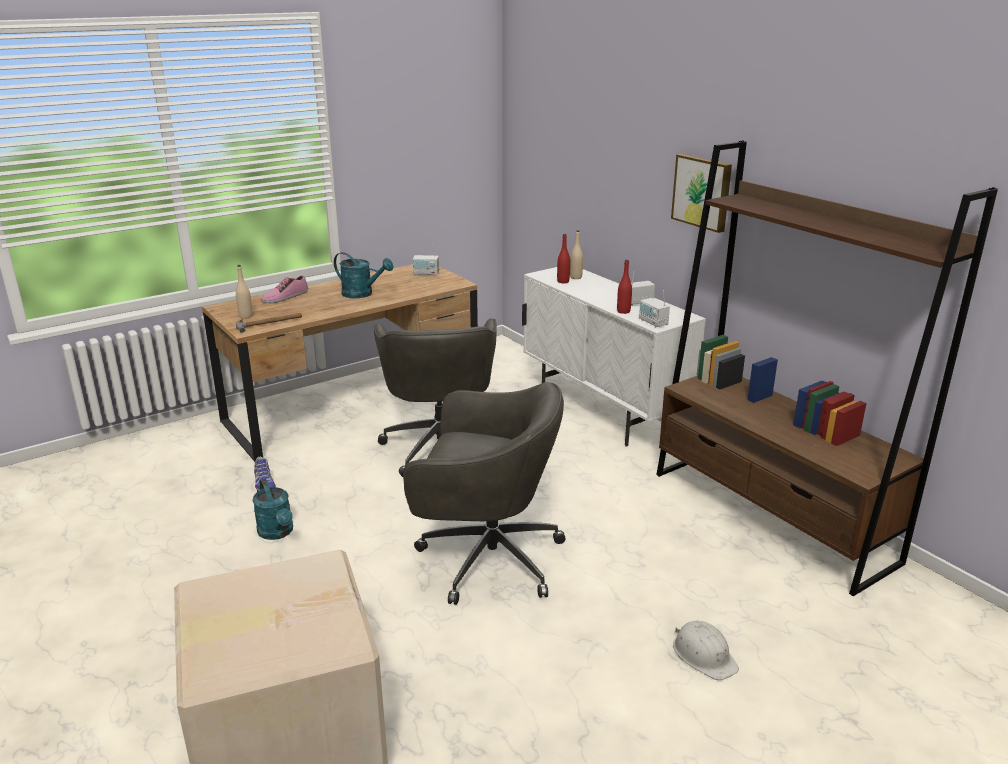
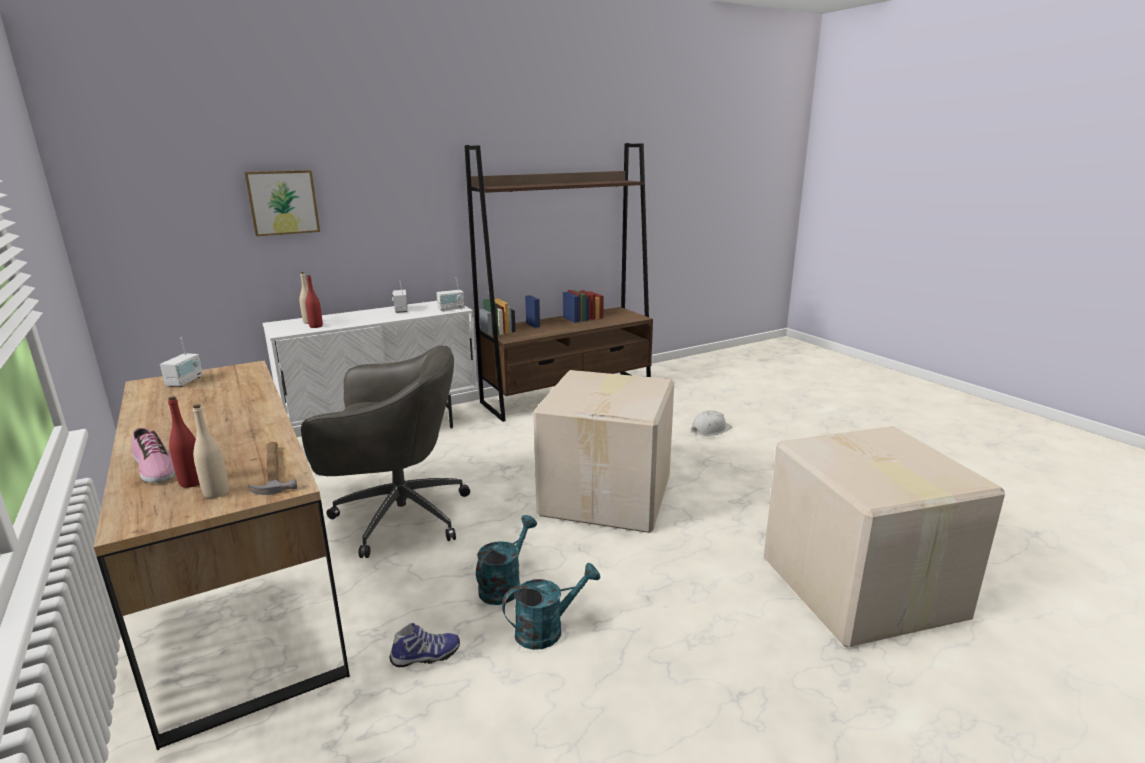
camera: 85 degrees left, 5 degrees down
turquoise watering can [334,252,394,298] -> turquoise watering can moved to [476,515,537,605]
grey office chair [403,382,566,605] -> cardboard box [533,370,674,533]
red bottle [617,260,632,314] -> red bottle moved to [168,396,200,488]
picture [671,154,732,233] -> picture moved to [244,170,320,236]

